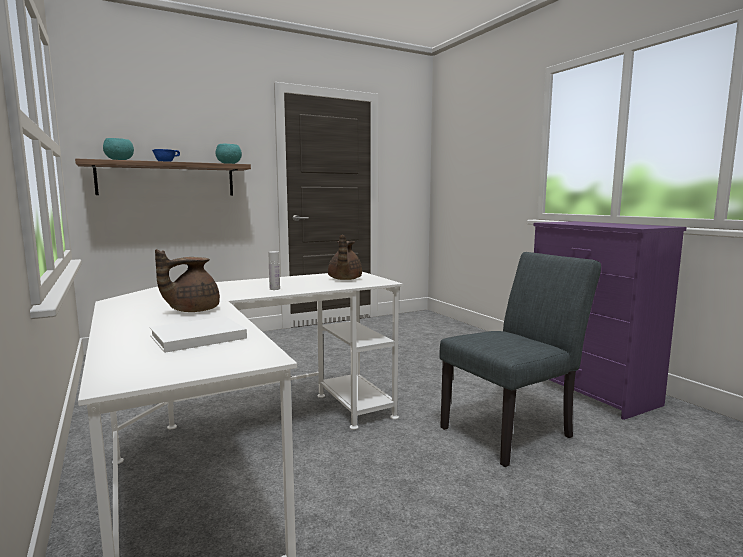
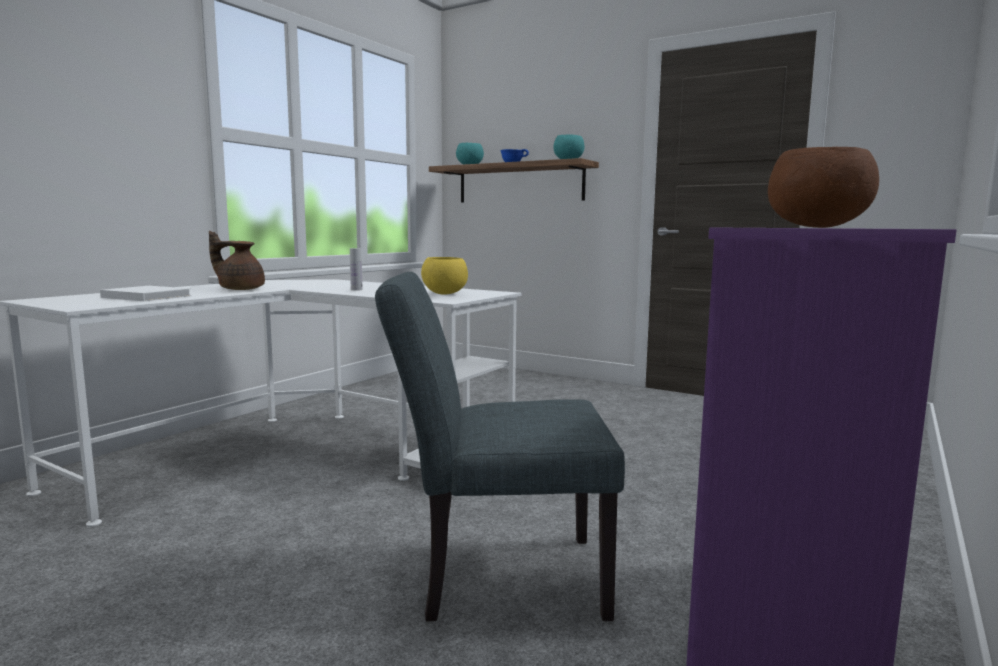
camera: 60 degrees right, 0 degrees up
brown teapot [328,235,362,280] -> yellow bowl [421,257,468,295]
grey chair [439,252,601,467] -> grey chair turned 150 degrees clockwise [375,272,625,621]
none -> brown bowl [768,147,879,228]

